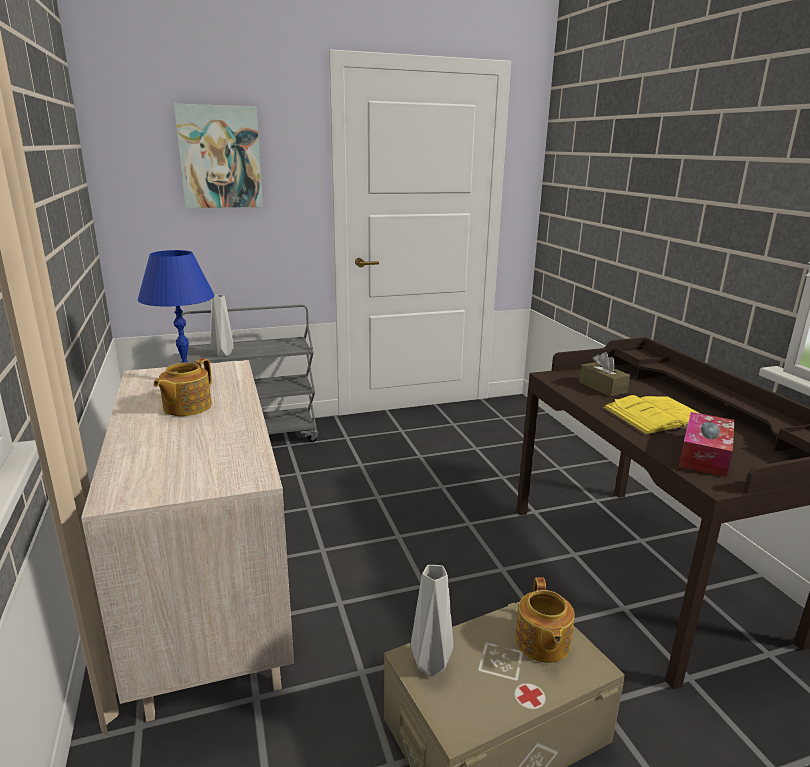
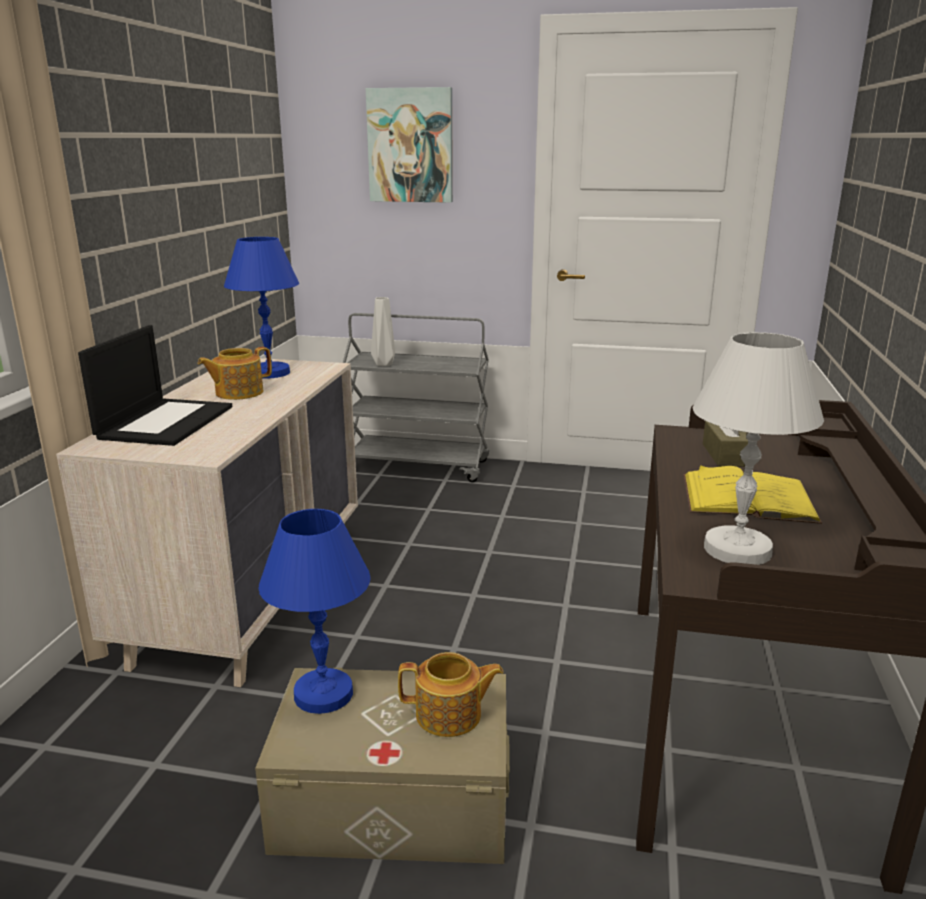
camera: 30 degrees right, 0 degrees up
grey vase [411,565,453,677] -> blue table lamp [259,509,371,714]
teapot [515,577,575,663] -> teapot turned 120 degrees counterclockwise [398,652,504,737]
tissue box [679,412,735,477] -> white table lamp [693,332,824,565]
none -> laptop [78,325,232,446]

